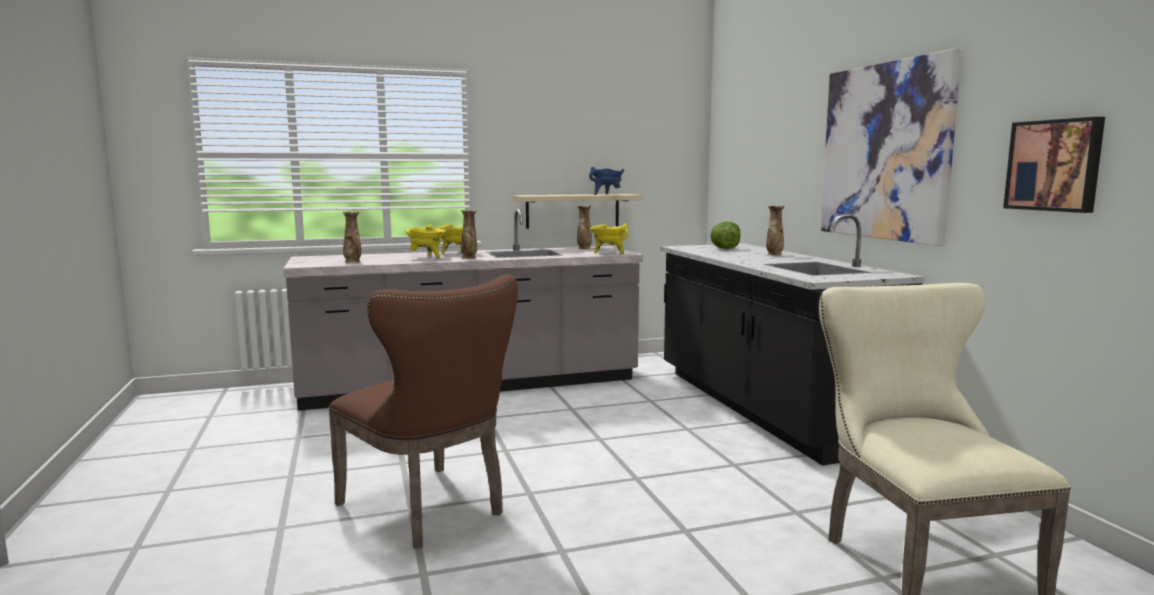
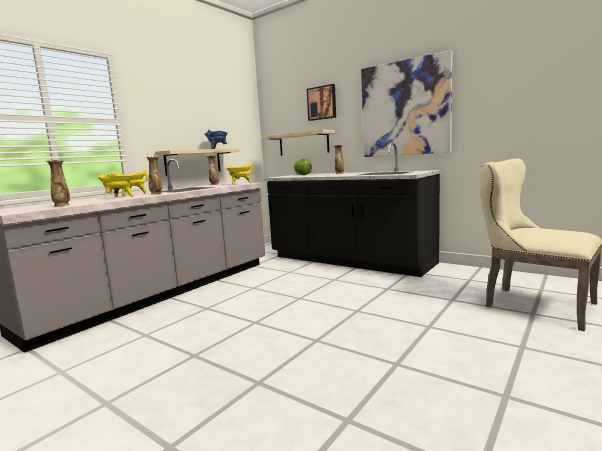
camera: 35 degrees left, 0 degrees up
brown chair [329,274,518,549] -> none
picture [1003,117,1105,213] -> picture moved to [307,84,336,121]
none -> beige shelf [261,129,335,156]

